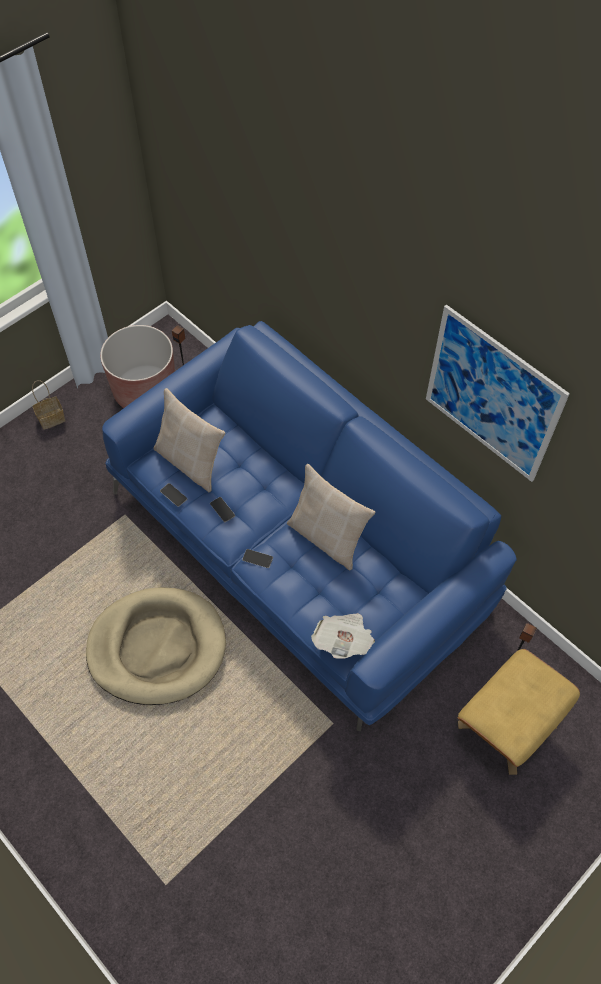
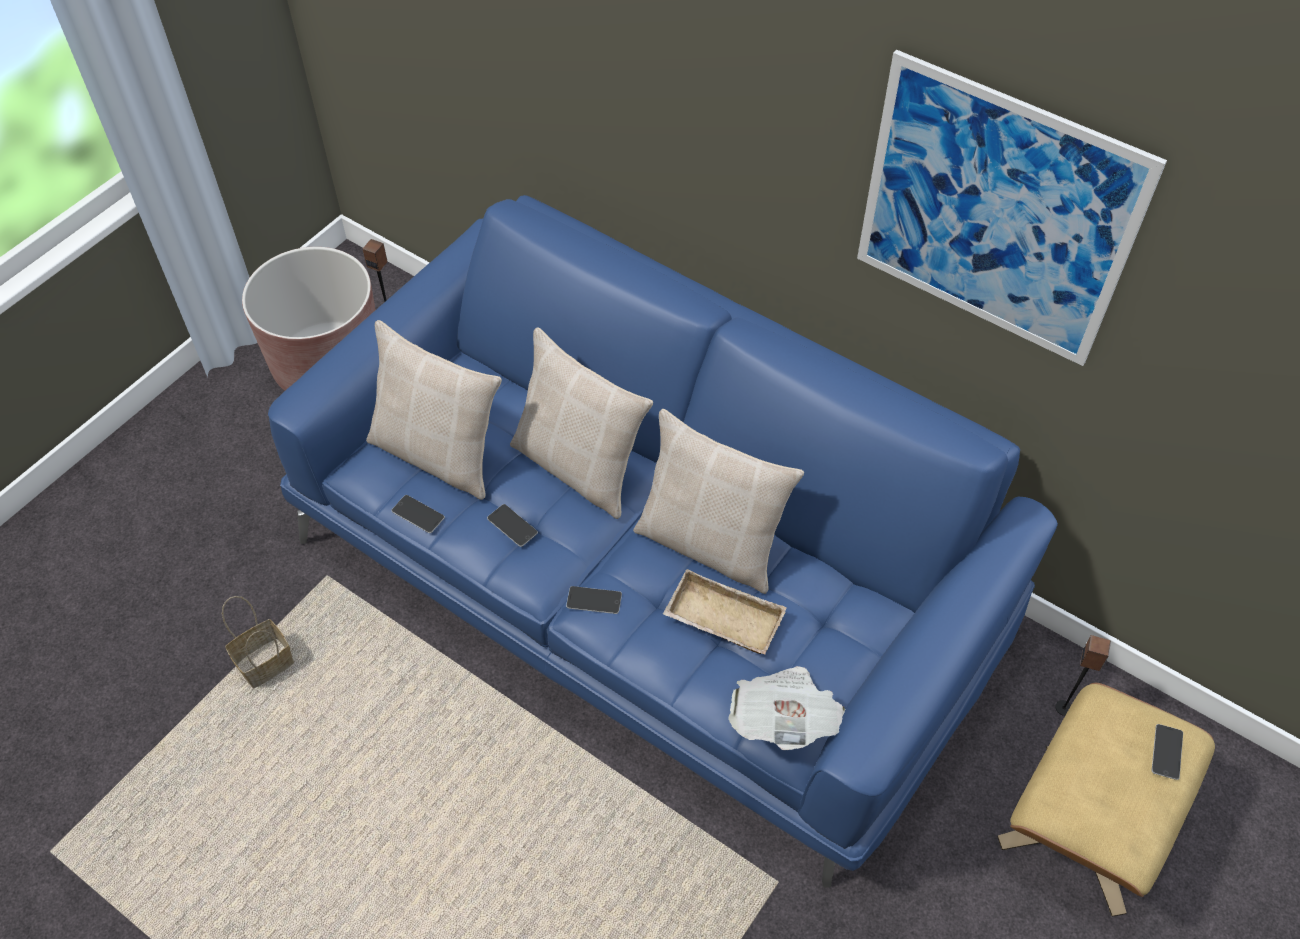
camera: 10 degrees left, 5 degrees down
basket [32,380,66,430] -> basket moved to [222,596,294,688]
beige dog bed [86,587,226,705] -> none
none -> beige pillow [510,327,653,519]
none -> beige tray [663,569,787,654]
none -> phone [1152,724,1183,780]

